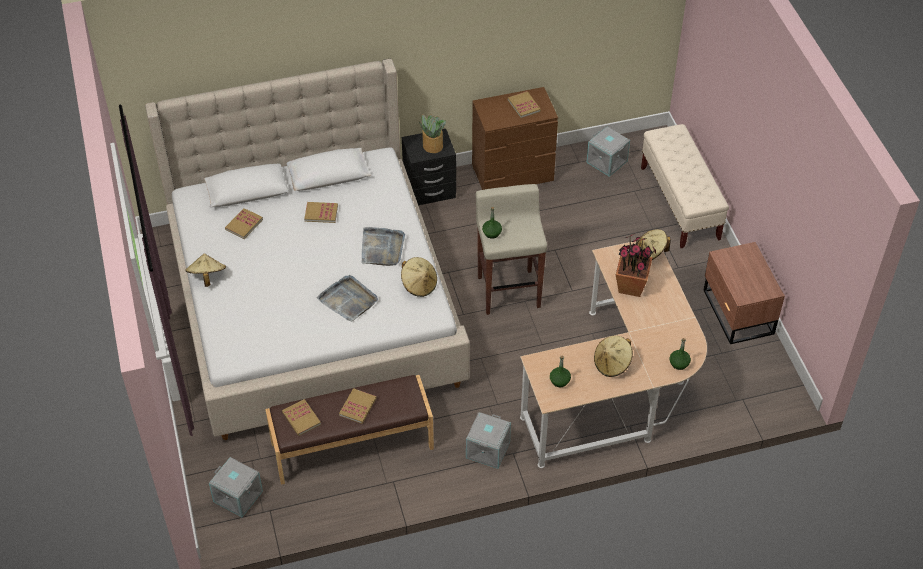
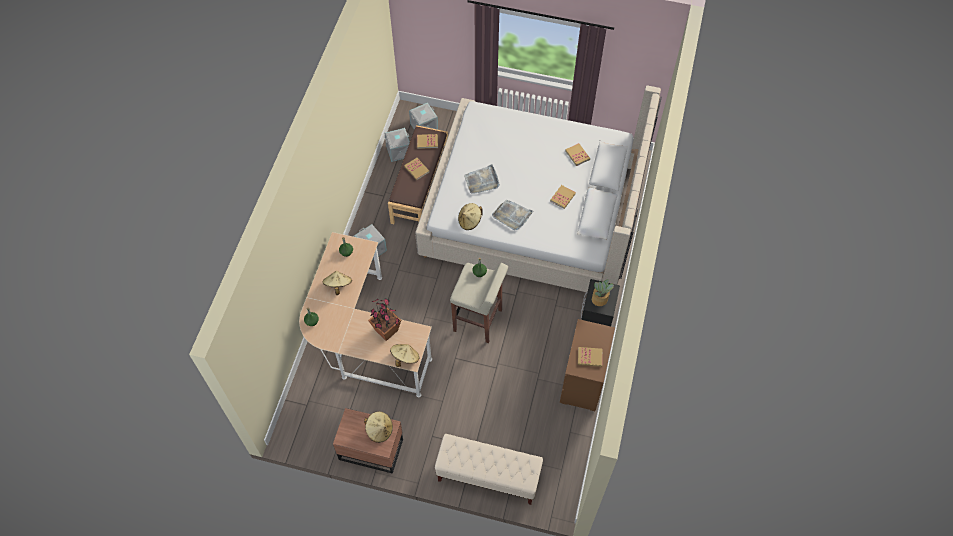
camera: 120 degrees right, 10 degrees up
beige hat [185,254,226,287] -> beige hat moved to [364,411,393,443]
grey storage box [586,127,630,177] -> grey storage box moved to [385,128,410,162]

